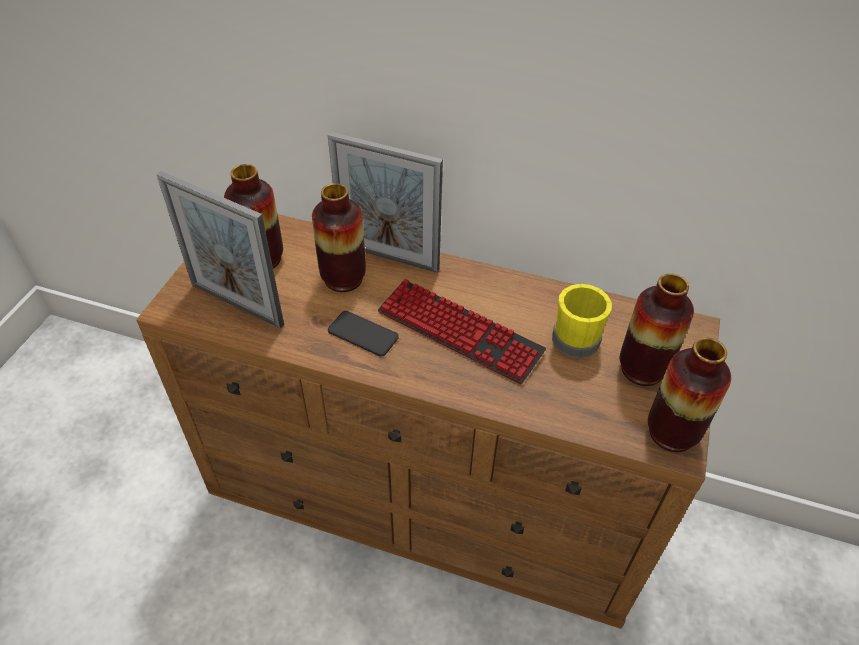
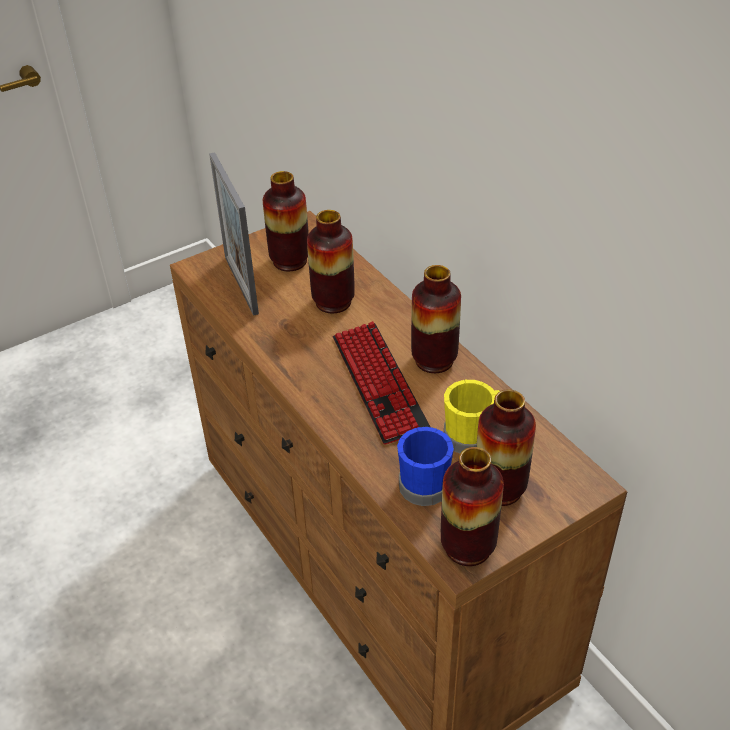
camera: 40 degrees right, 5 degrees down
picture frame [328,132,443,273] -> none
phone [328,311,399,357] -> none
none -> blue mug [397,427,454,506]
none -> vase [411,265,461,373]

